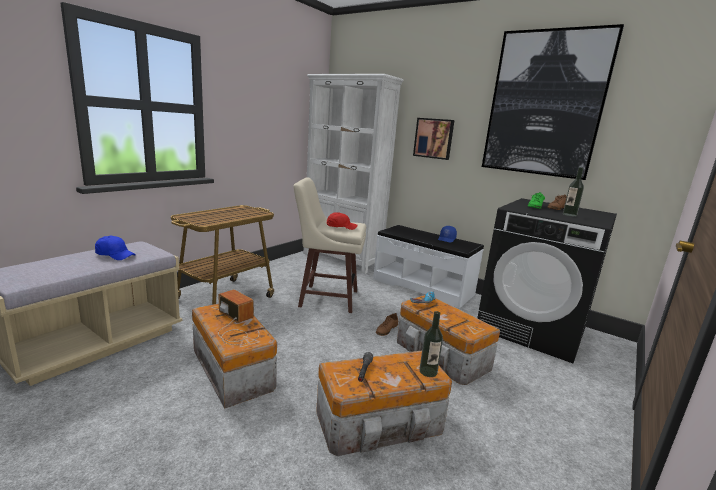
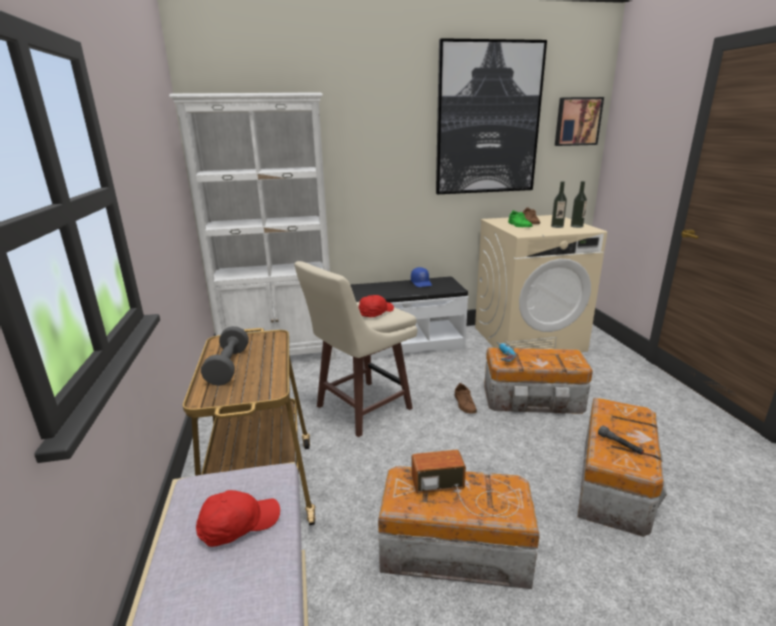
camera: 45 degrees left, 5 degrees up
blue cap [95,236,136,260] -> red cap [196,490,280,547]
picture [413,118,454,160] -> picture moved to [555,97,604,146]
bottle [419,311,443,377] -> bottle moved to [571,181,587,228]
black washing machine [478,198,617,363] -> beige washing machine [475,215,607,352]
none -> grey dumbbell [201,326,249,386]

